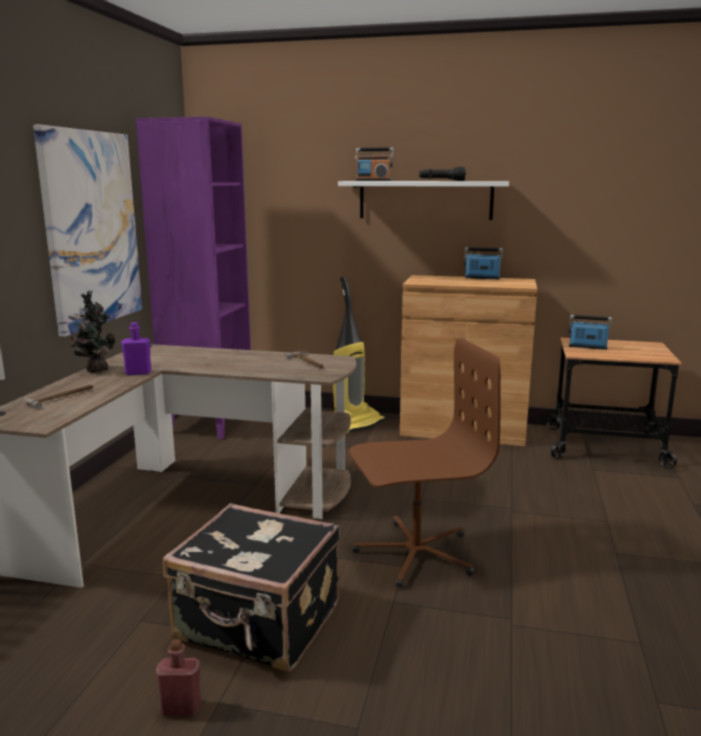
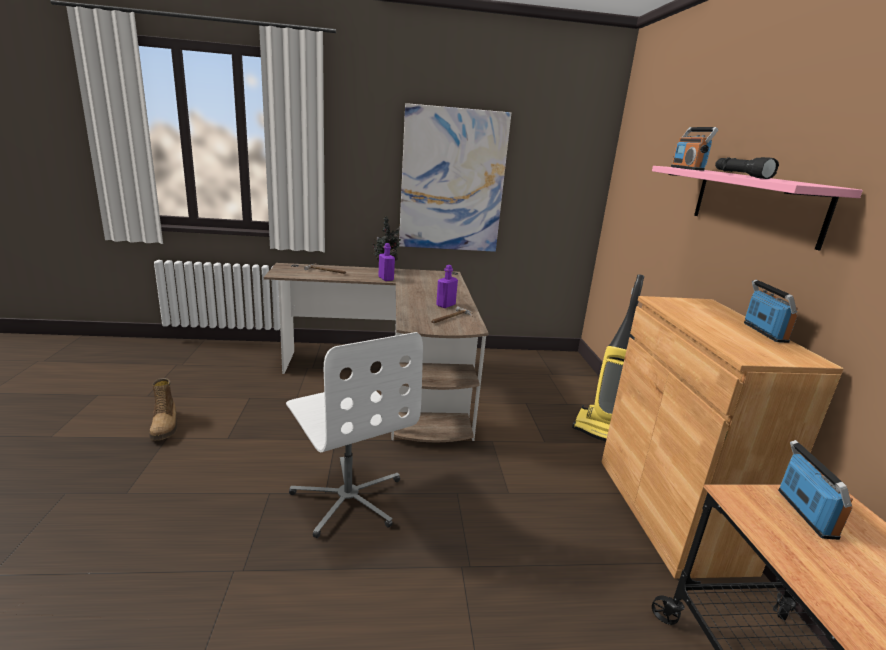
camera: 70 degrees right, 5 degrees up
purple bookcase [136,117,251,439] -> none
red bottle [156,639,201,716] -> boot [149,378,177,441]
black suitcase [163,503,340,671] -> none
white shelf [338,181,509,220] -> pink shelf [652,166,863,250]
brown office chair [349,338,501,588] -> white office chair [286,332,423,538]
none -> purple bottle [436,265,458,308]

